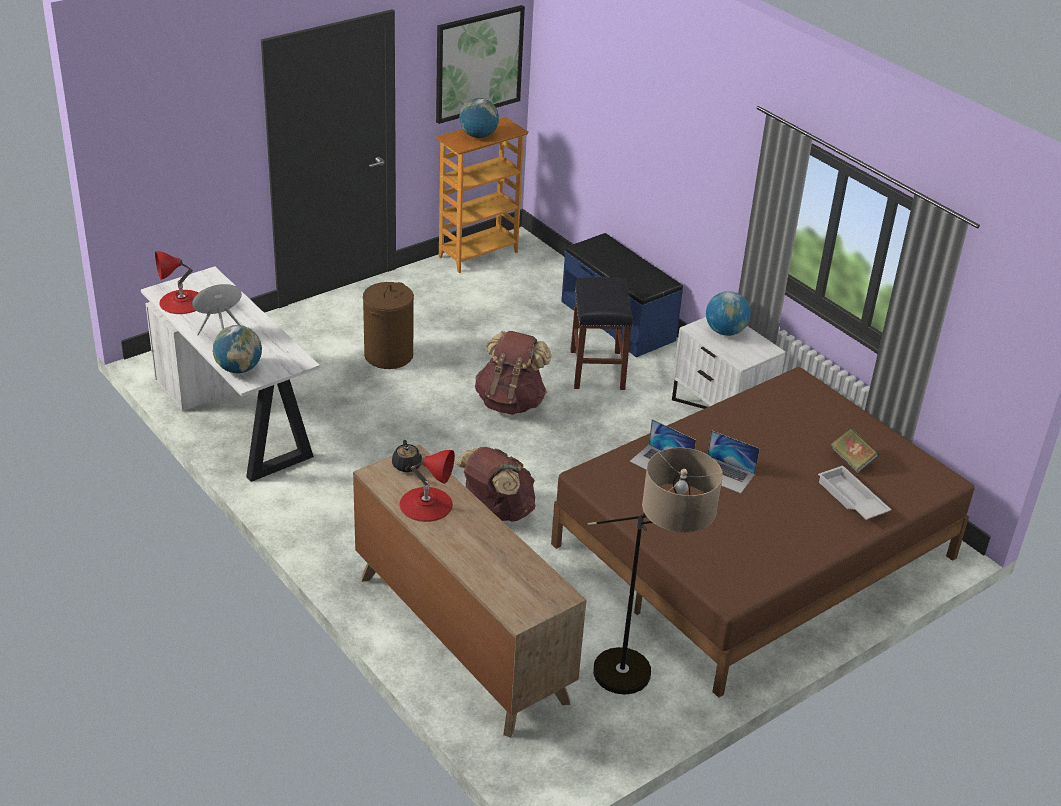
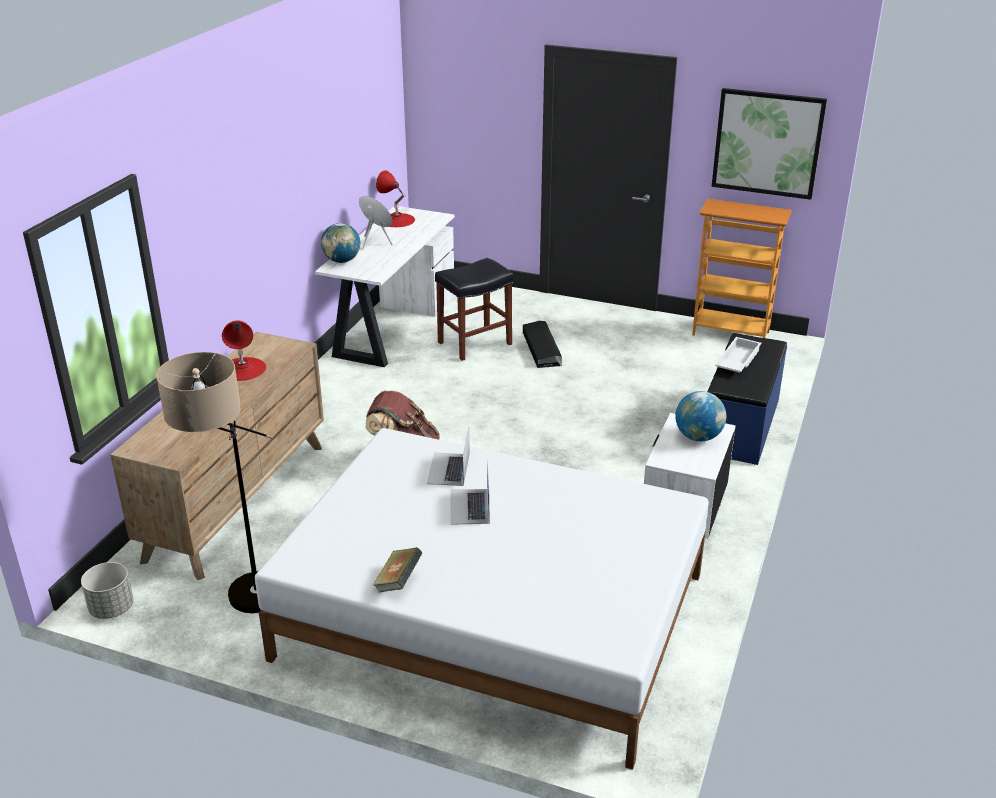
camera: 60 degrees right, 5 degrees down
brown laundry basket [363,282,414,369] -> black storage box [523,321,562,368]
black teapot [392,440,422,472] -> none
globe [459,98,499,138] -> none
brown backpack [475,331,552,415] -> none
brown bed [551,367,974,698] -> white bed [255,428,709,770]
black stool [570,277,633,390] -> black stool moved to [435,258,513,361]
white tray [818,465,891,520] -> white tray moved to [715,337,762,373]
book [830,427,879,473] -> book moved to [373,547,423,593]
none -> grey planter [81,562,134,619]

